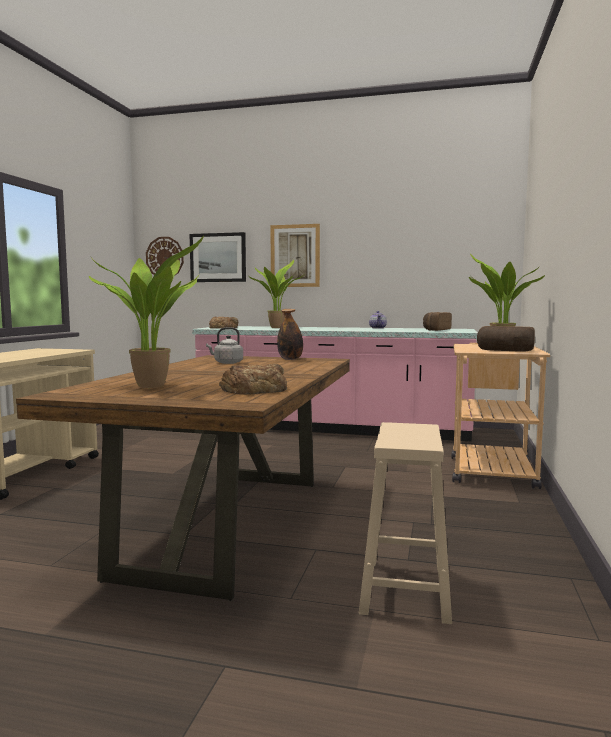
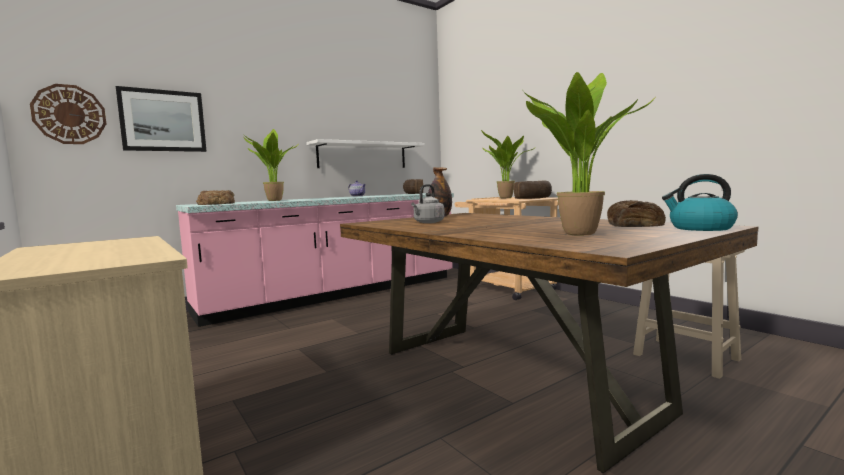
camera: 50 degrees left, 0 degrees up
picture [270,224,320,287] -> none
none -> white shelf [306,139,425,168]
none -> kettle [662,174,738,231]

